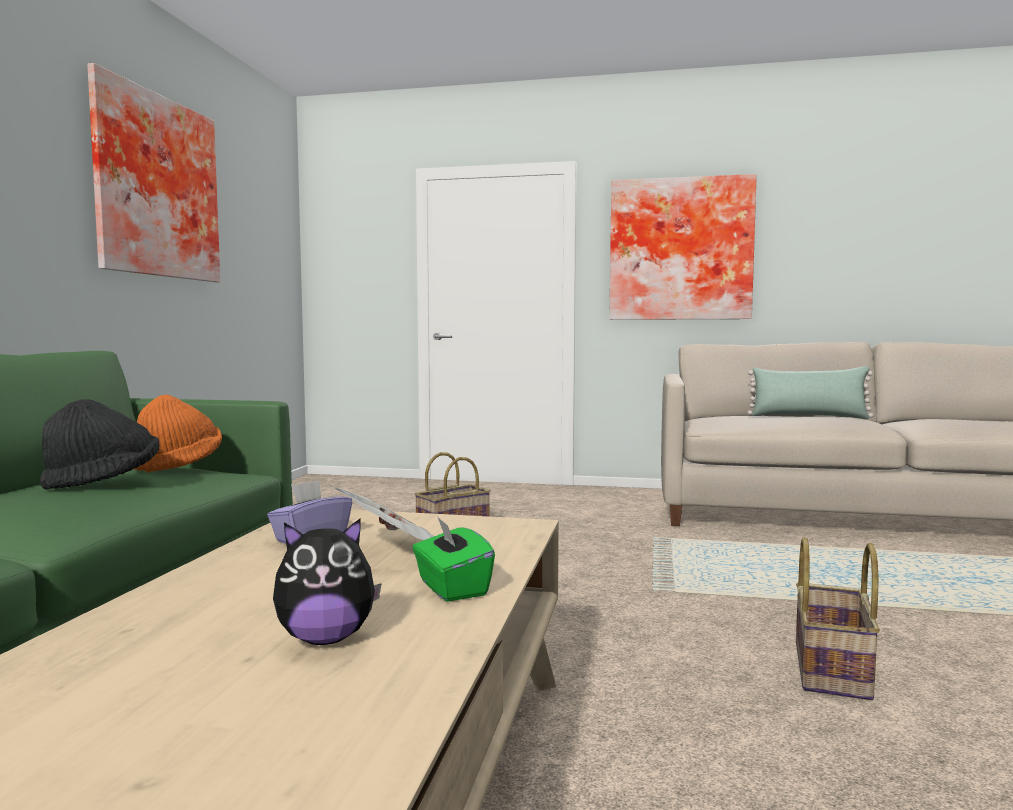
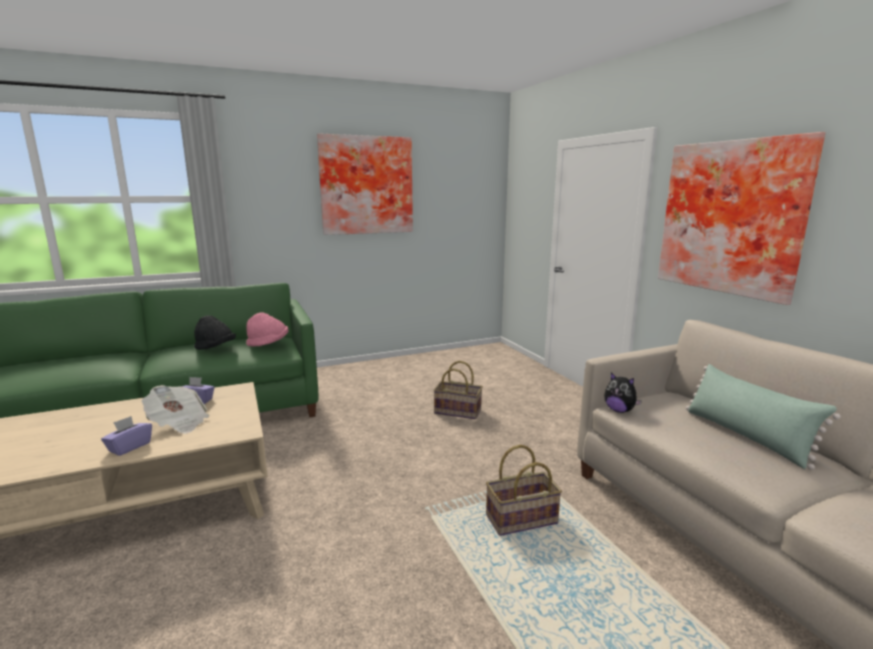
camera: 55 degrees right, 10 degrees up
orange hat [134,395,222,473] -> pink hat [246,312,288,347]
plush toy [273,519,382,645] -> plush toy moved to [604,373,642,413]
green tissue box [412,516,495,602] -> purple tissue box [101,416,152,456]
basket [796,537,880,700] -> basket moved to [486,445,562,536]

